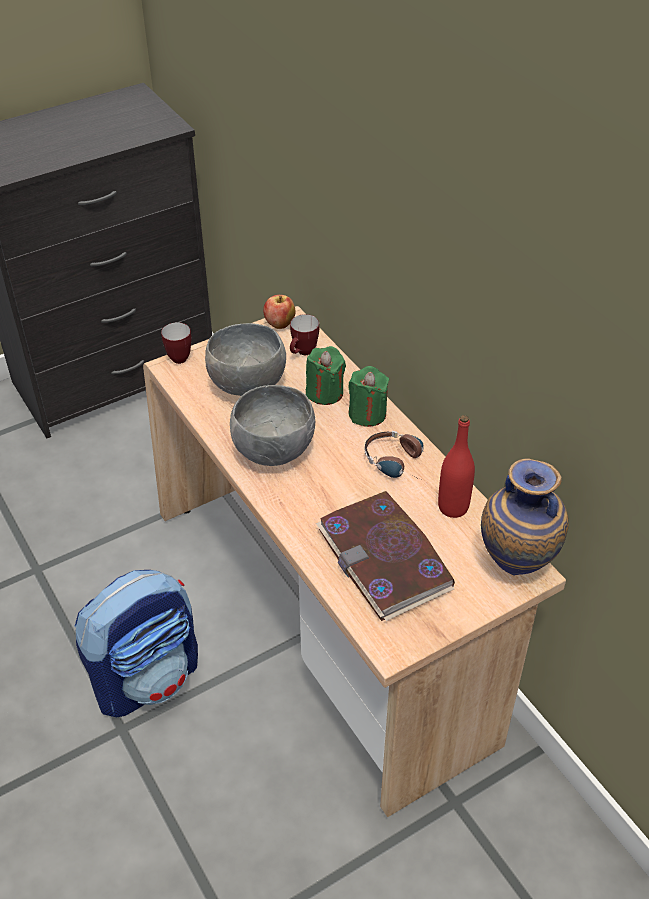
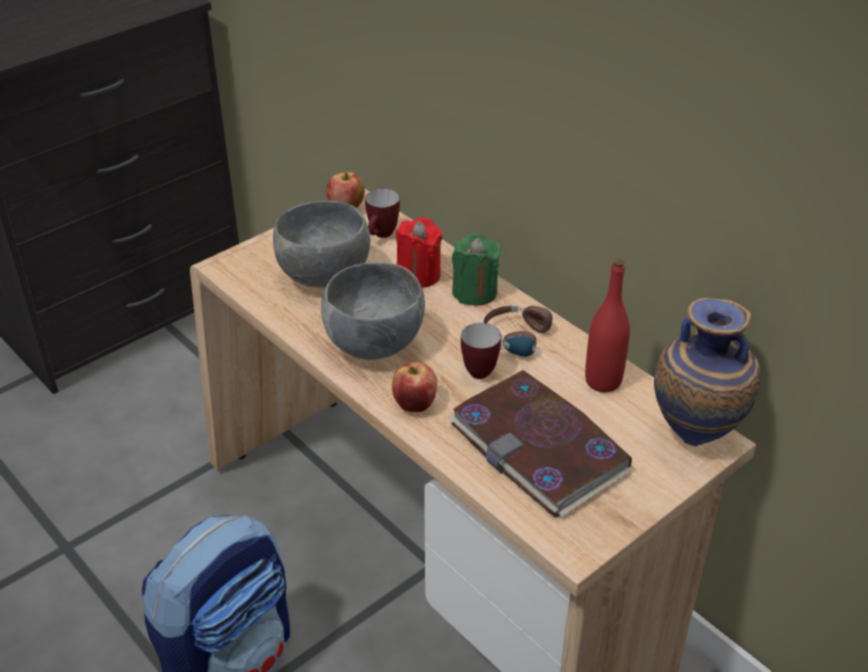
camera: 10 degrees left, 5 degrees down
mug [161,322,191,364] -> mug moved to [461,323,501,379]
green candle [306,346,346,405] -> red candle [396,217,442,288]
none -> apple [392,362,437,412]

